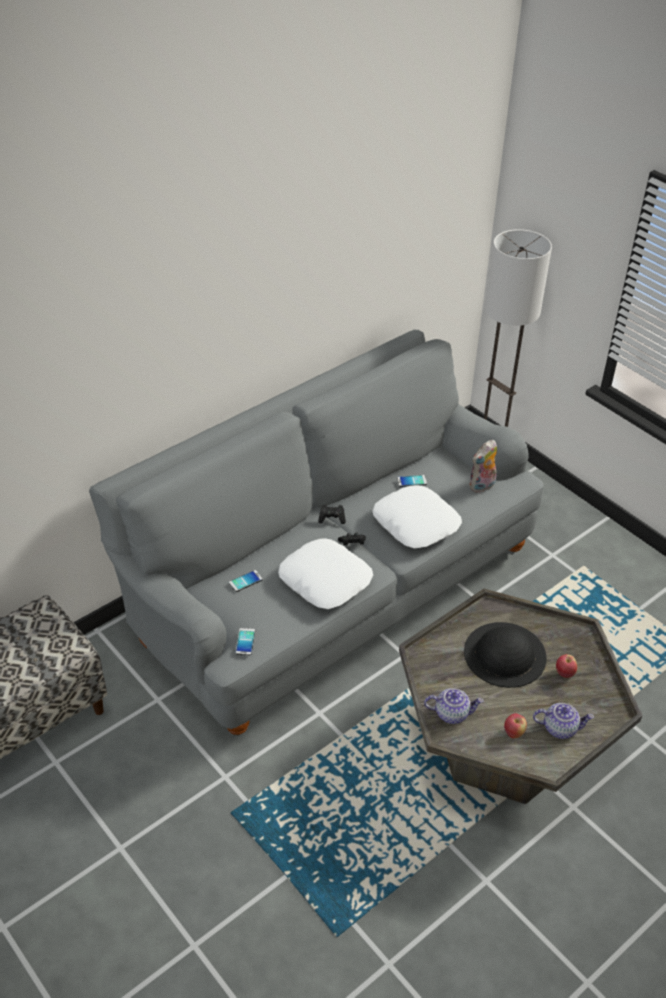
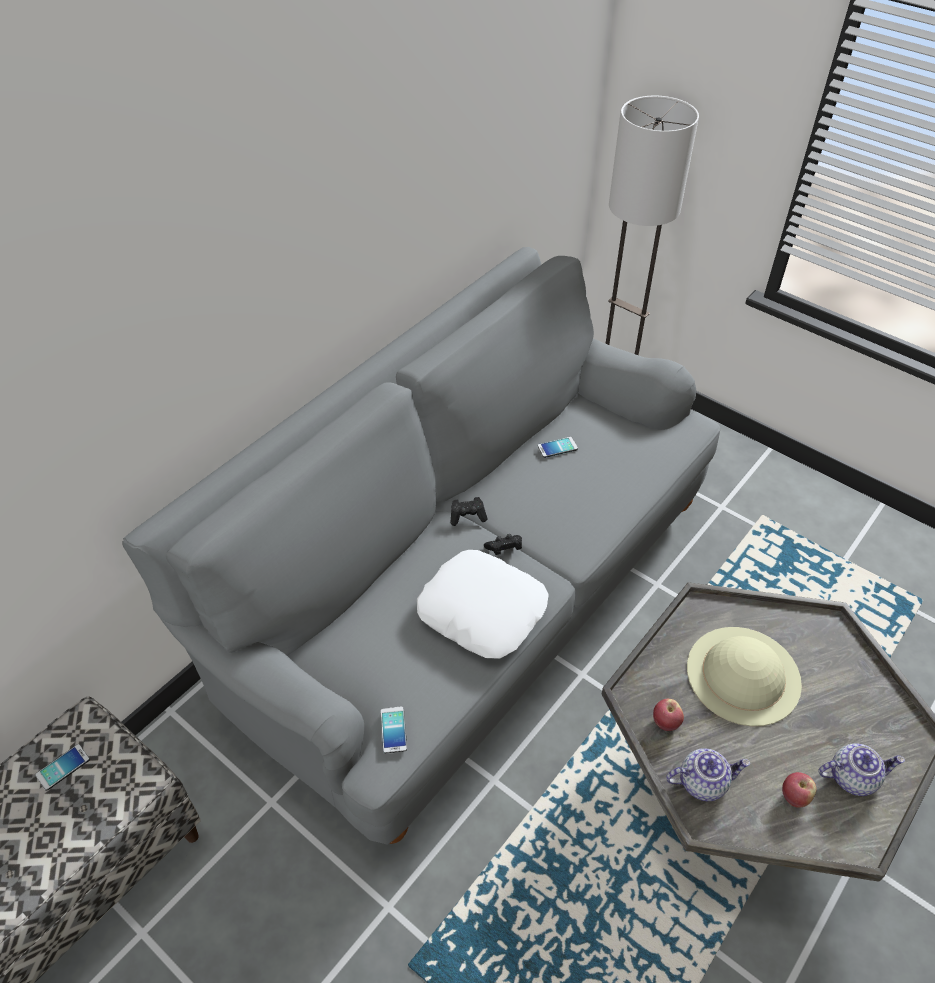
camera: 10 degrees left, 5 degrees up
phone [229,570,263,592] -> phone moved to [35,744,90,790]
white pillow [372,485,462,549] -> none
black hat [464,622,547,688] -> beige hat [687,627,802,726]
plush toy [470,440,497,493] -> none
apple [556,654,577,678] -> apple moved to [653,699,684,731]

